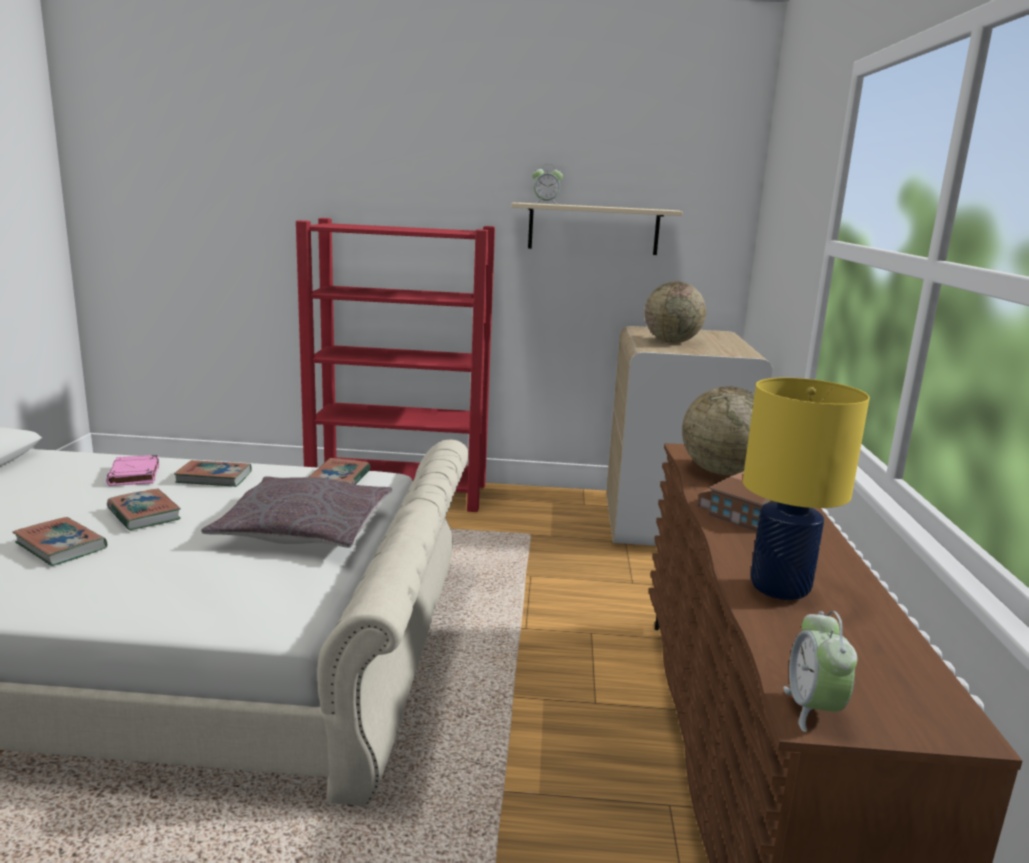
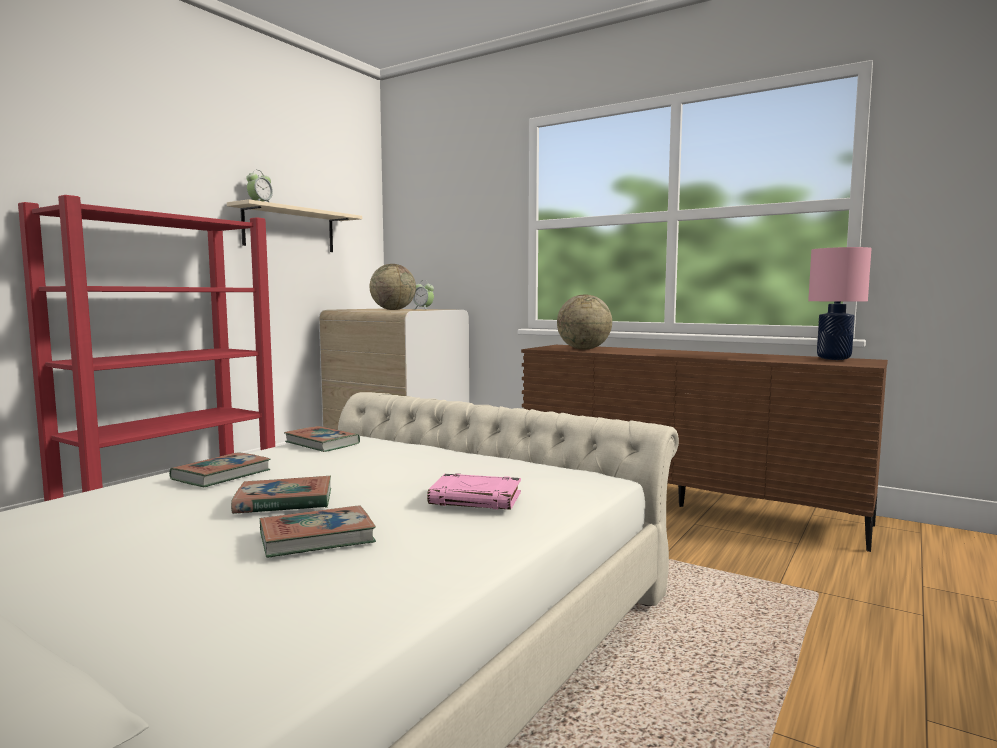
camera: 60 degrees left, 10 degrees down
pink book [106,455,159,486] -> pink book moved to [427,474,521,510]
grey pillow [201,476,392,548] -> none
toy house [698,471,773,532] -> none
yellow table lamp [743,378,870,600] -> none
alarm clock [783,611,858,732] -> alarm clock moved to [413,280,434,309]
none -> pink table lamp [808,247,872,360]

